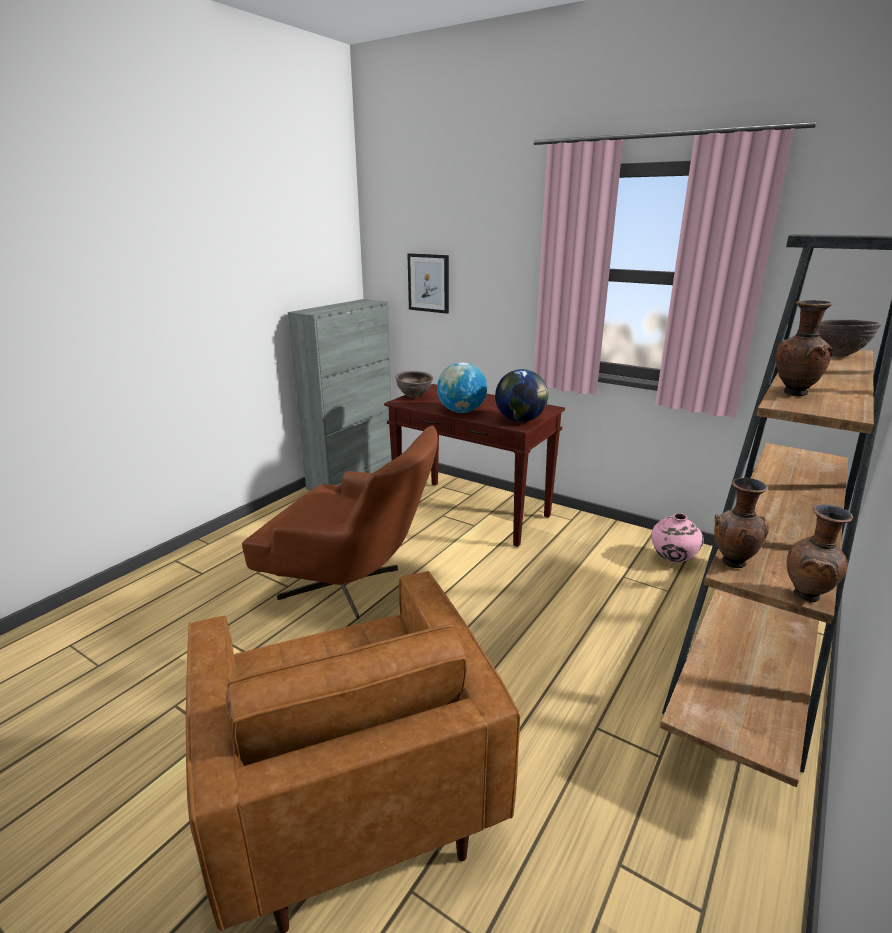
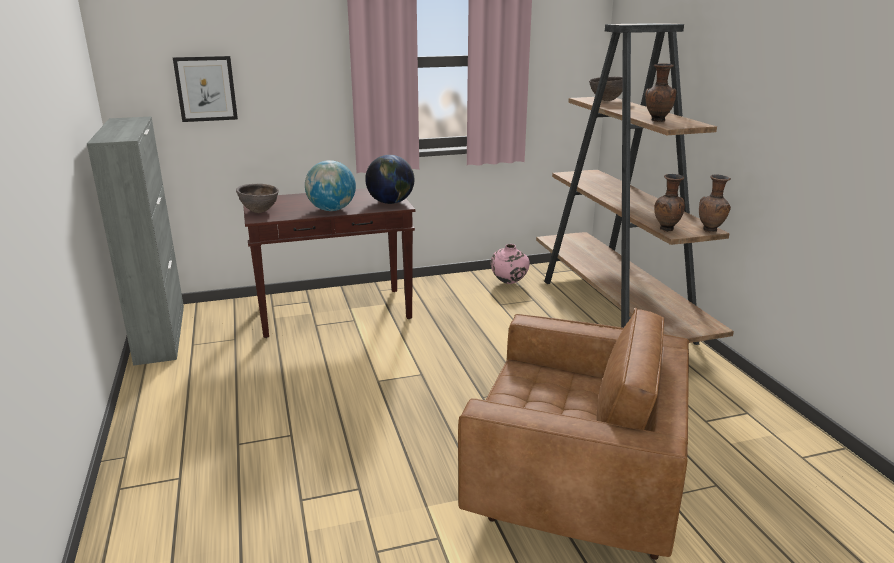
camera: 50 degrees left, 0 degrees up
brown armchair [242,425,438,619] -> none

